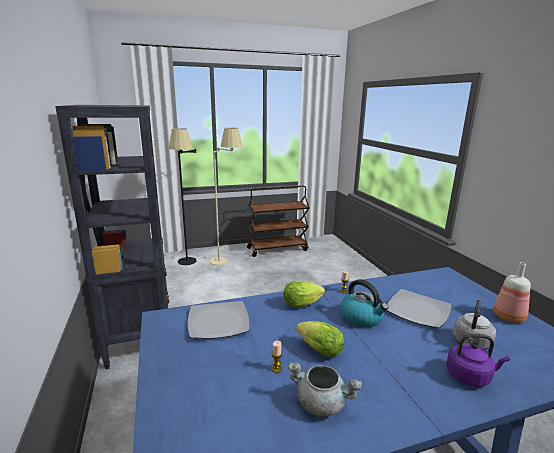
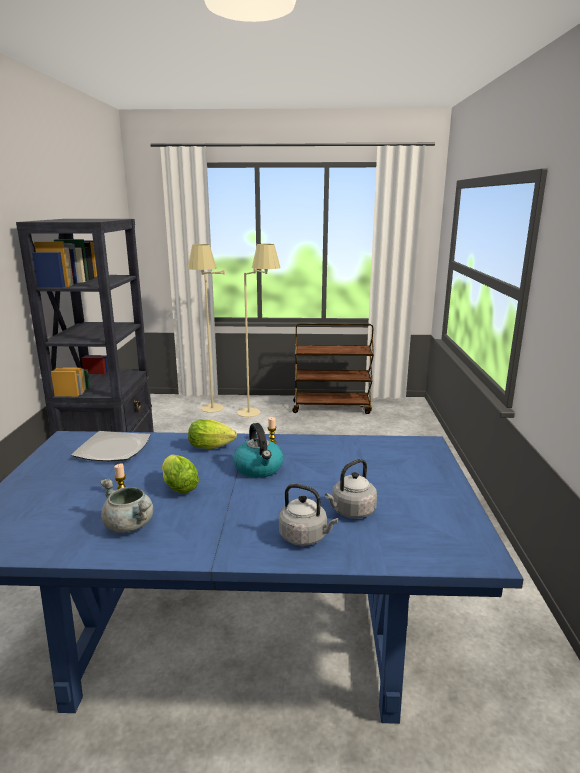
camera: 20 degrees right, 0 degrees up
black floor lamp [168,128,197,265] -> beige floor lamp [188,244,225,413]
plate [387,289,451,328] -> none
purple kettle [446,334,510,387] -> grey kettle [279,484,338,546]
bottle [493,262,531,323] -> none

